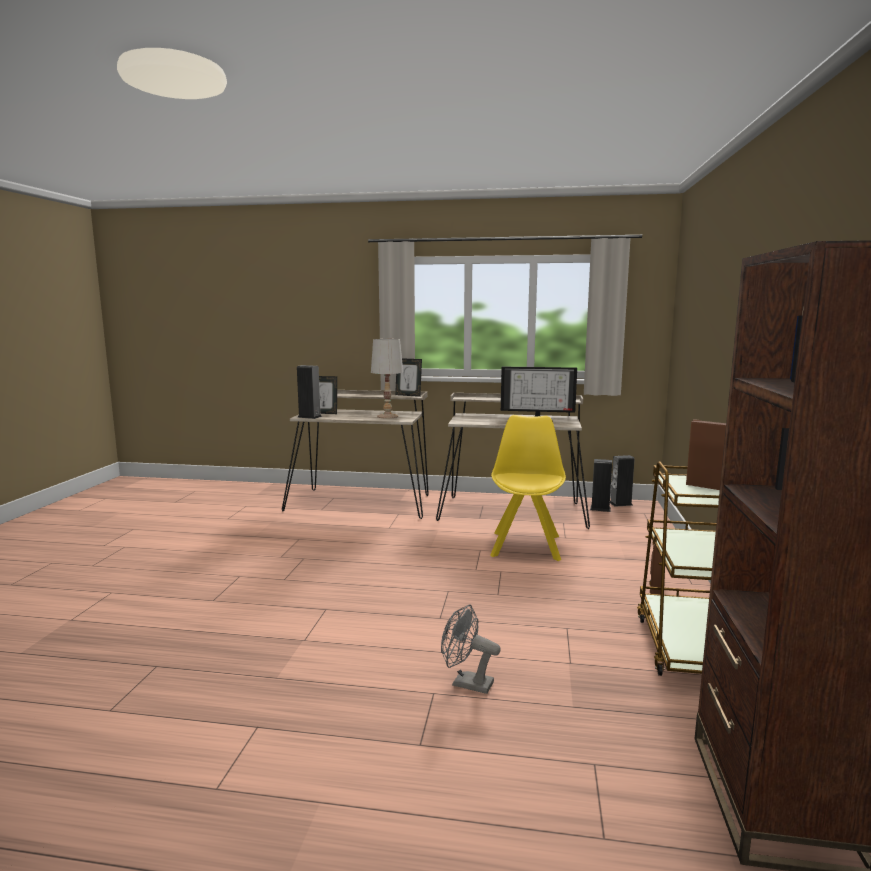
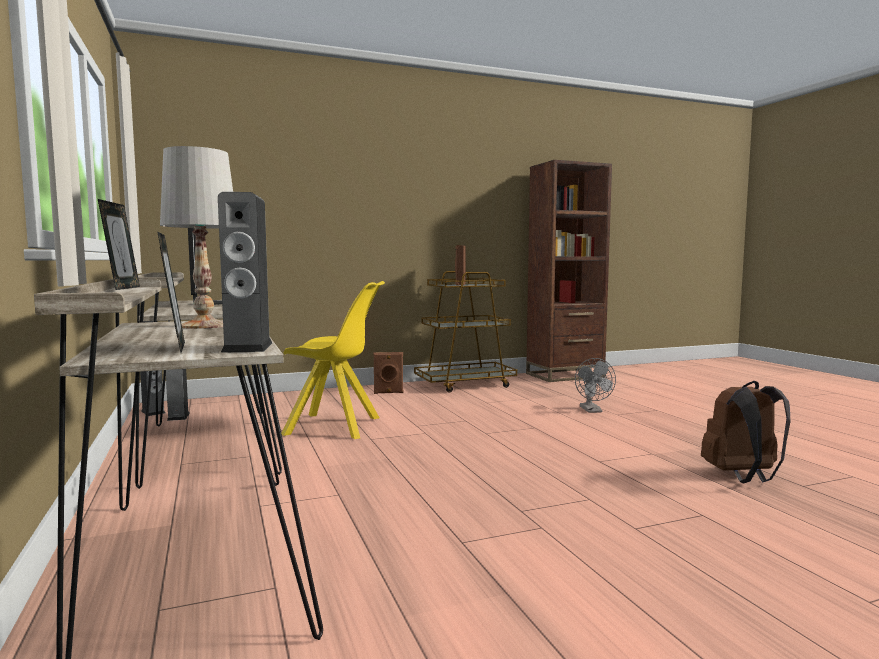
camera: 120 degrees left, 5 degrees down
yellow chair [490,415,566,561] -> yellow chair turned 150 degrees counterclockwise [281,281,385,439]
none -> brown backpack [701,381,790,483]

